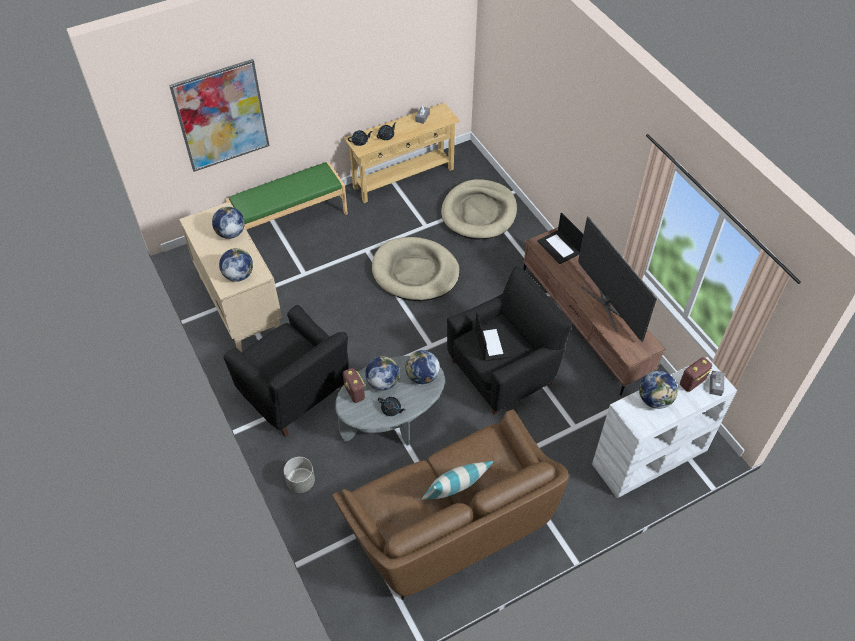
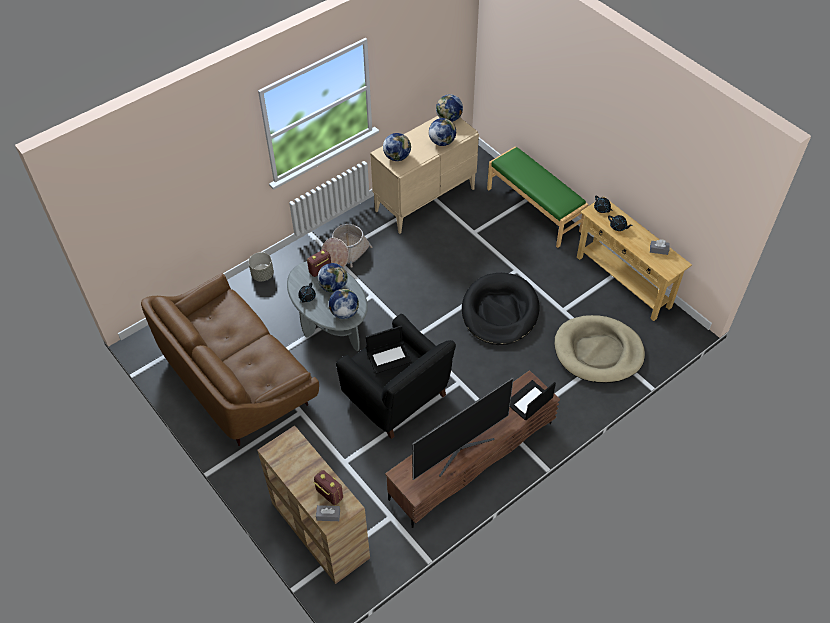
camera: 80 degrees right, 0 degrees up
picture [169,59,269,172] -> none
black armchair [223,305,348,437] -> basket [321,224,372,268]
beige dog bed [372,237,460,301] -> black dog bed [462,273,539,345]
pillow [422,461,493,500] -> none
white bookcase [592,357,737,498] -> brown bookcase [257,425,370,584]
globe [639,371,678,409] -> globe moved to [436,94,463,122]

